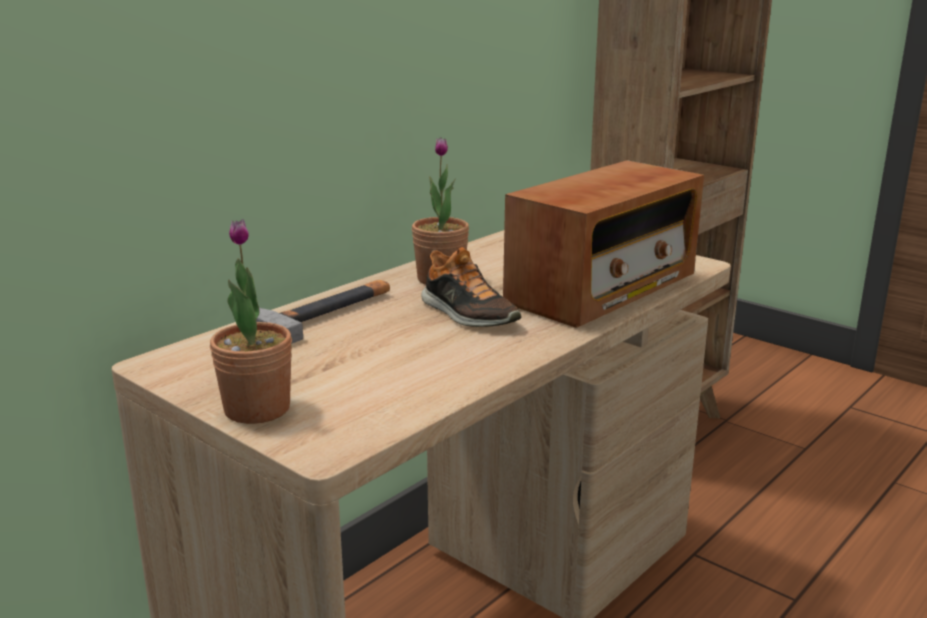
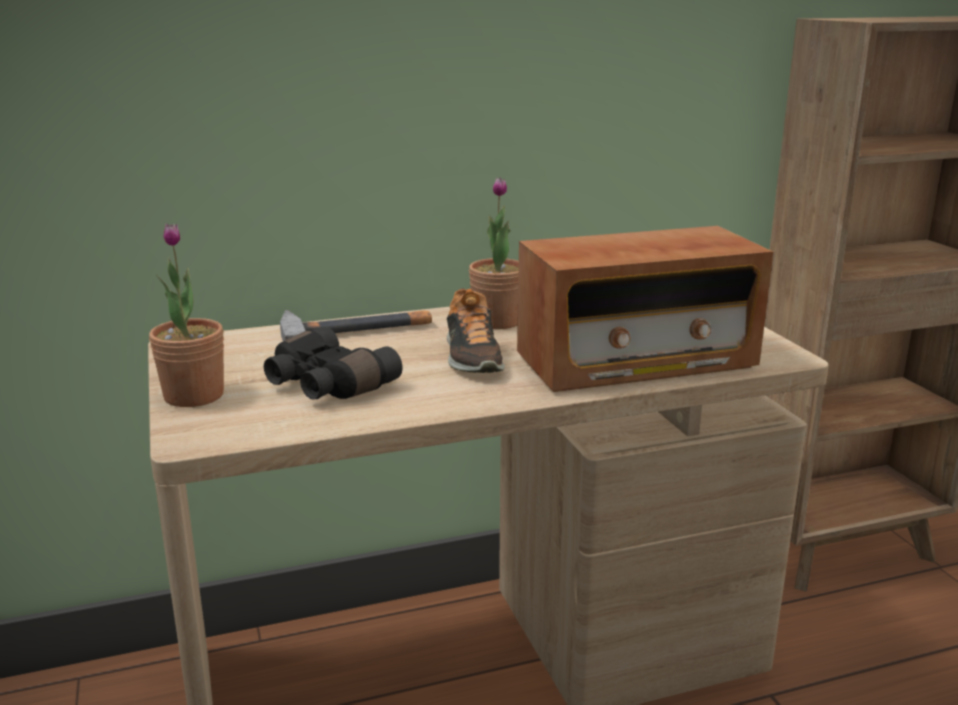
camera: 30 degrees right, 0 degrees up
none -> black binoculars [264,326,403,400]

